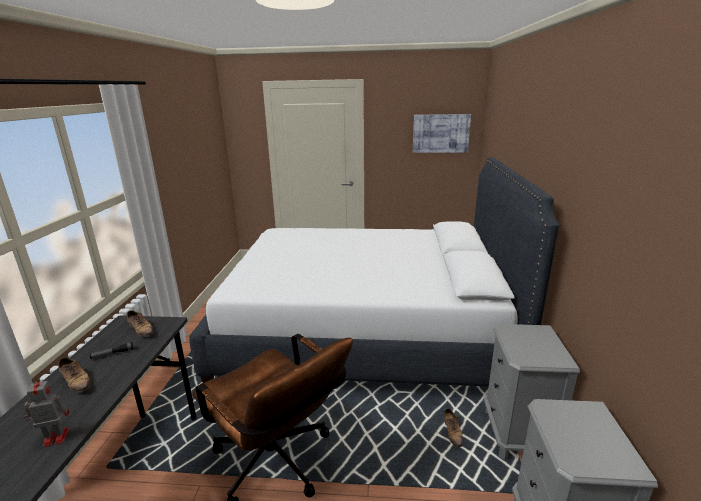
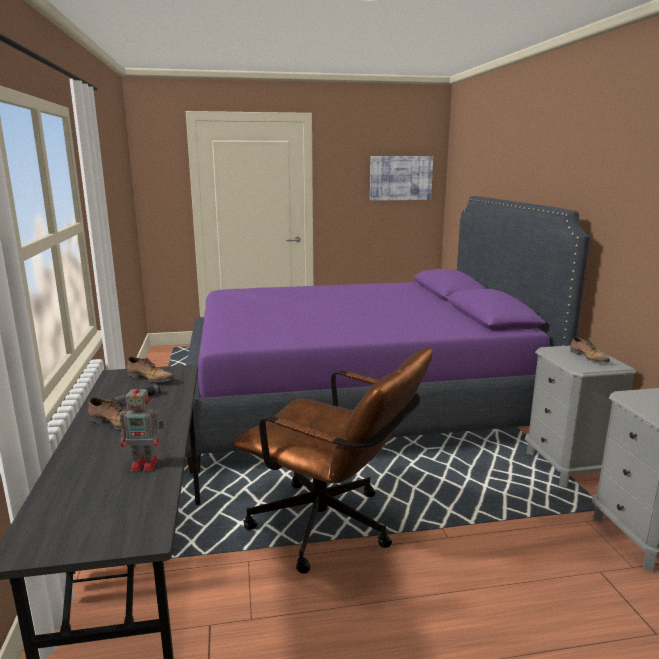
camera: 15 degrees left, 5 degrees down
toy robot [23,378,69,447] -> toy robot turned 150 degrees counterclockwise [120,381,164,472]
white bed [189,157,559,387] -> purple bed [186,196,590,474]
shoe [444,408,462,448] -> shoe moved to [570,337,610,363]

